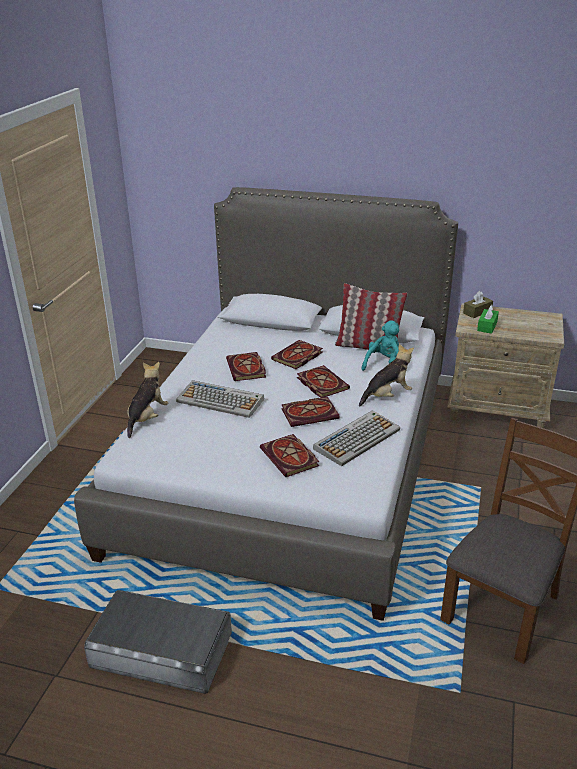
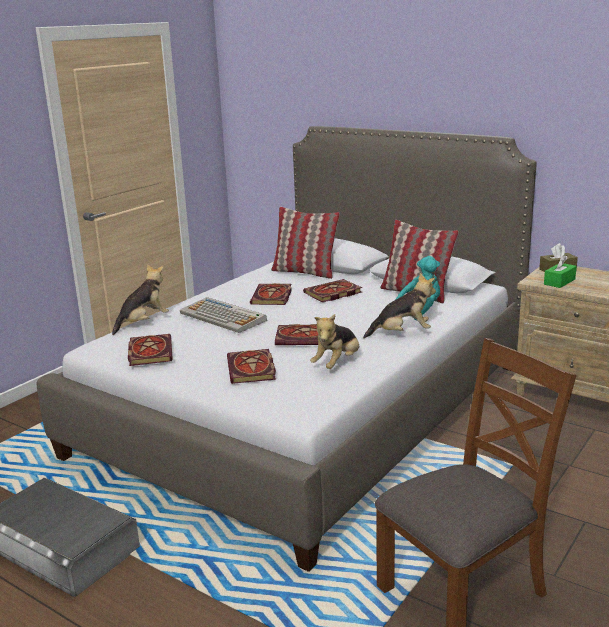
camera: 20 degrees right, 10 degrees down
book [297,365,350,398] -> book moved to [128,334,173,366]
keyboard [313,410,400,466] -> plush toy [310,314,359,369]
none -> pillow [271,207,340,279]

